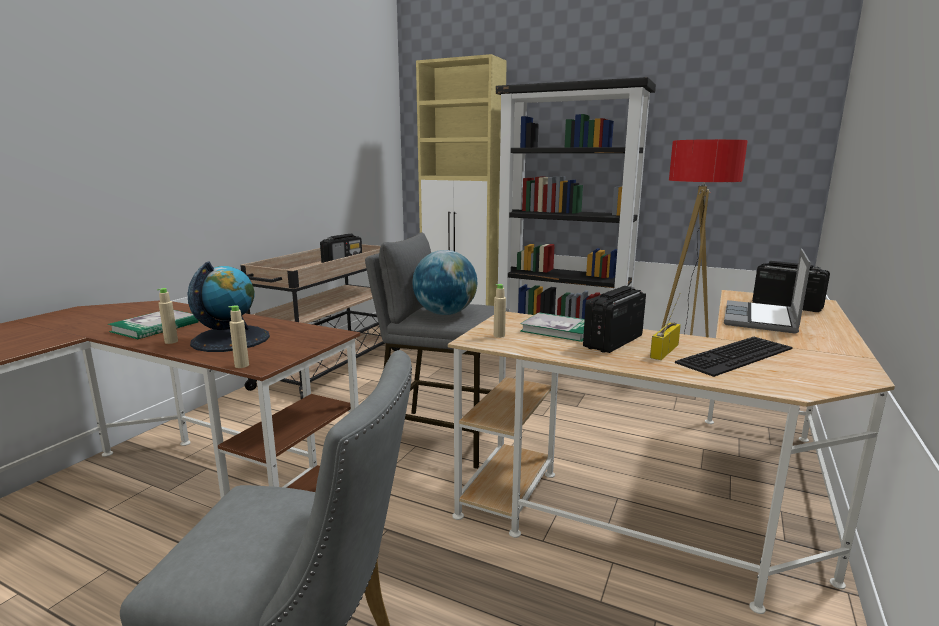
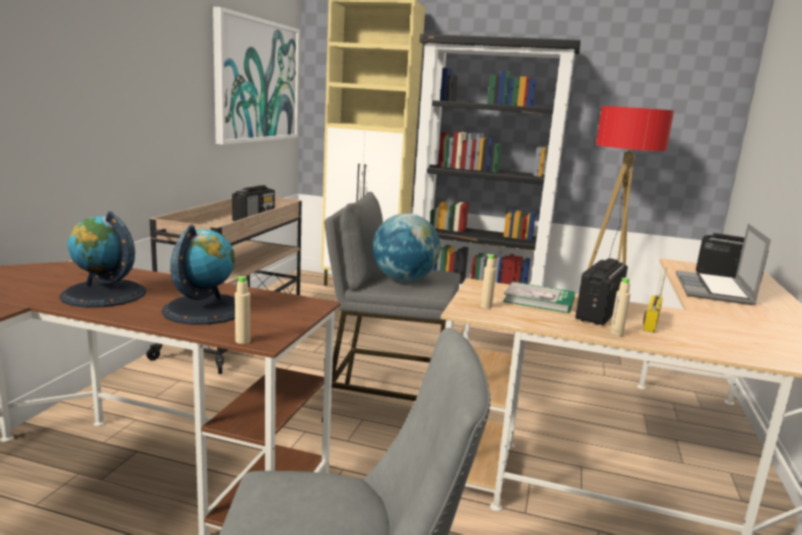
camera: 10 degrees left, 0 degrees up
book [108,310,199,339] -> globe [59,211,146,308]
beige bottle [157,288,178,344] -> beige bottle moved to [610,277,630,337]
keyboard [675,337,793,377] -> none
none -> picture [213,7,300,145]

